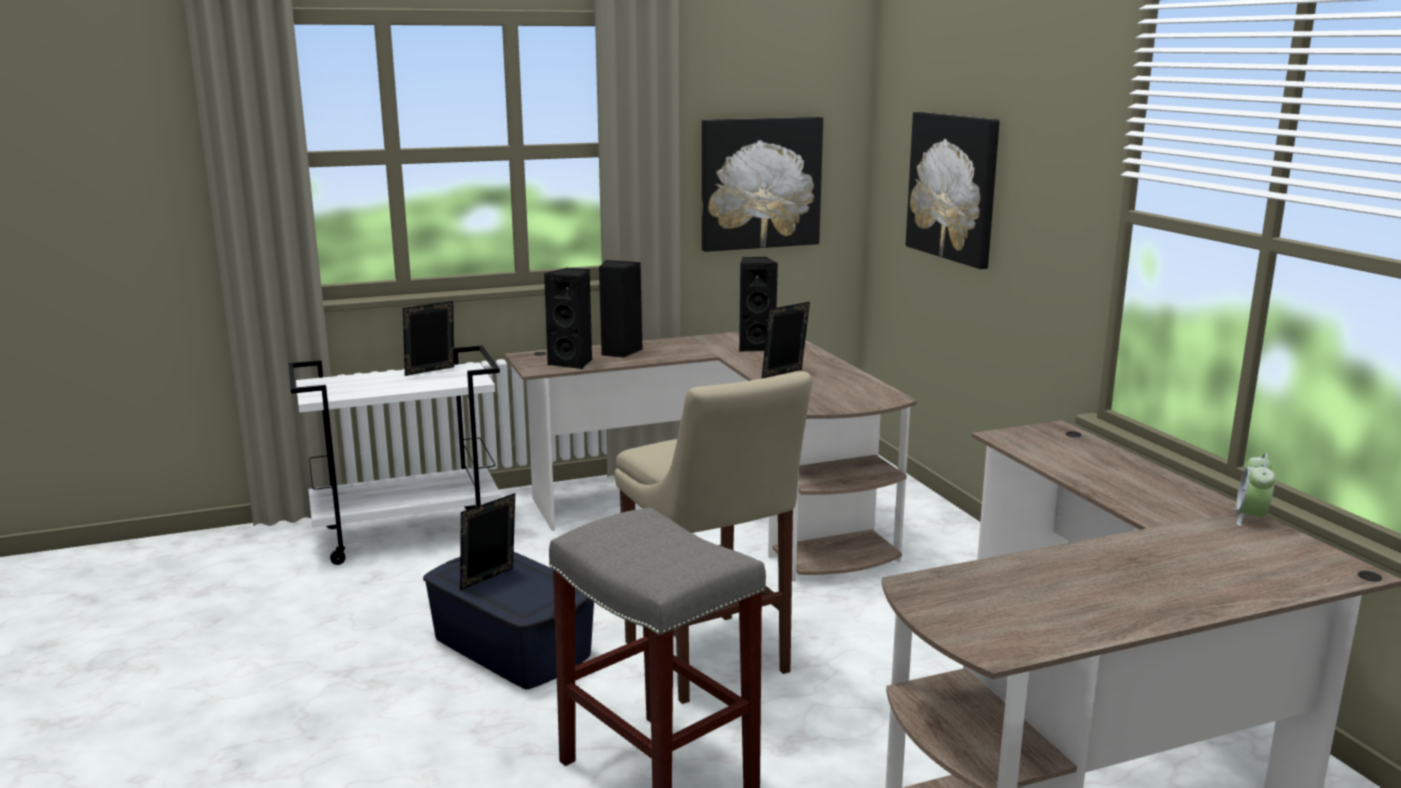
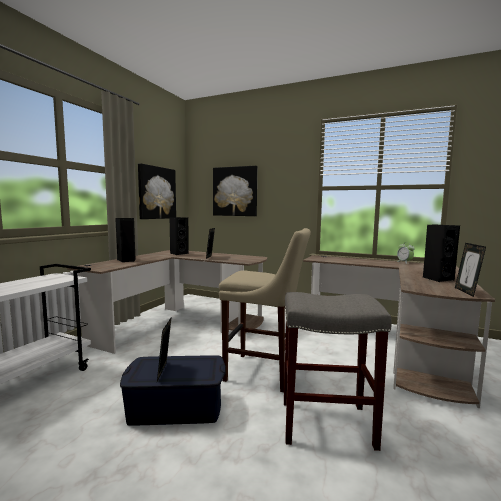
camera: 45 degrees left, 10 degrees down
picture frame [403,301,454,376] -> picture frame moved to [455,243,486,297]
black speaker [544,268,592,369] -> black speaker moved to [423,225,460,282]

